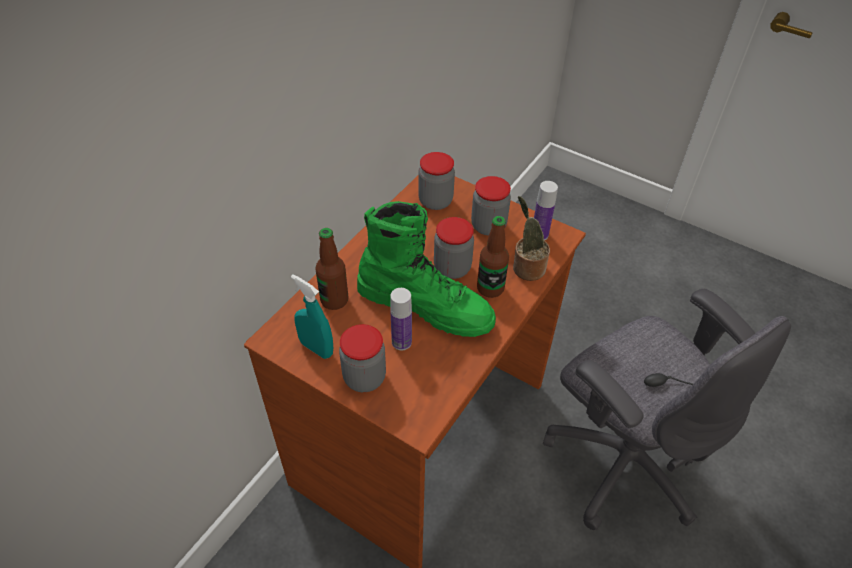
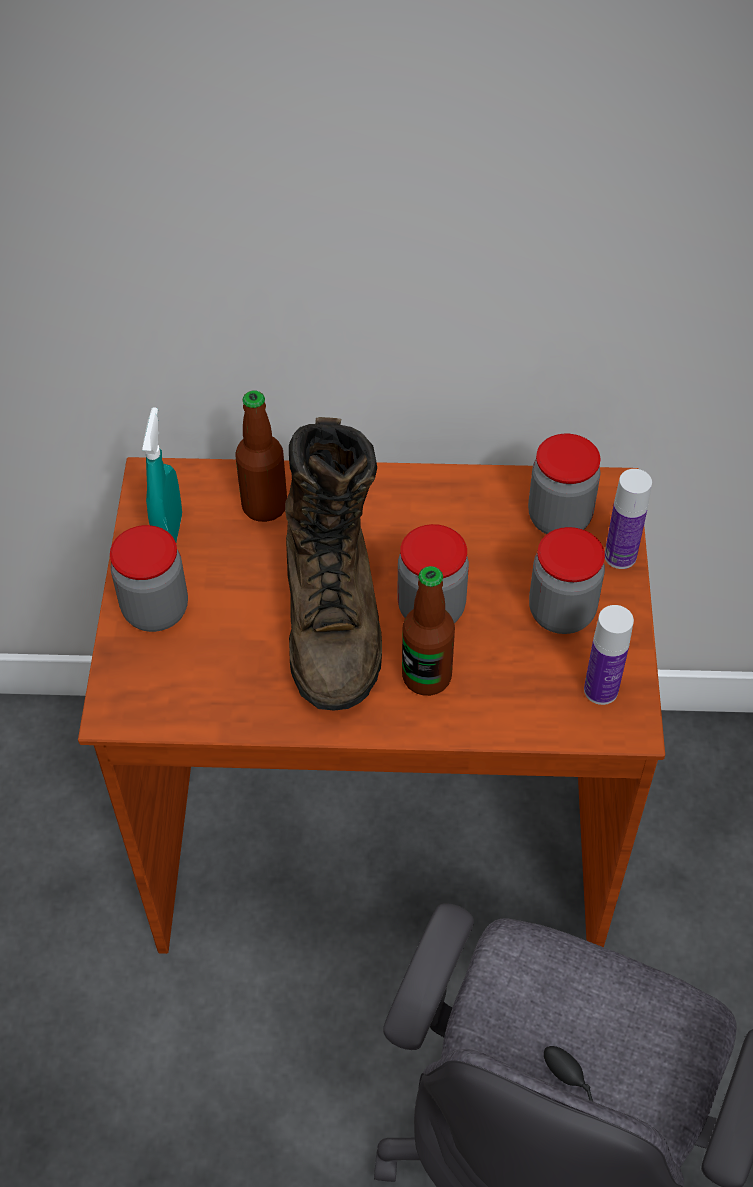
camera: 60 degrees right, 5 degrees up
green boot [357,201,496,337] -> brown boot [285,417,382,711]
bottle [390,288,412,350] -> bottle moved to [605,469,652,569]
potted plant [513,196,550,281] -> none

